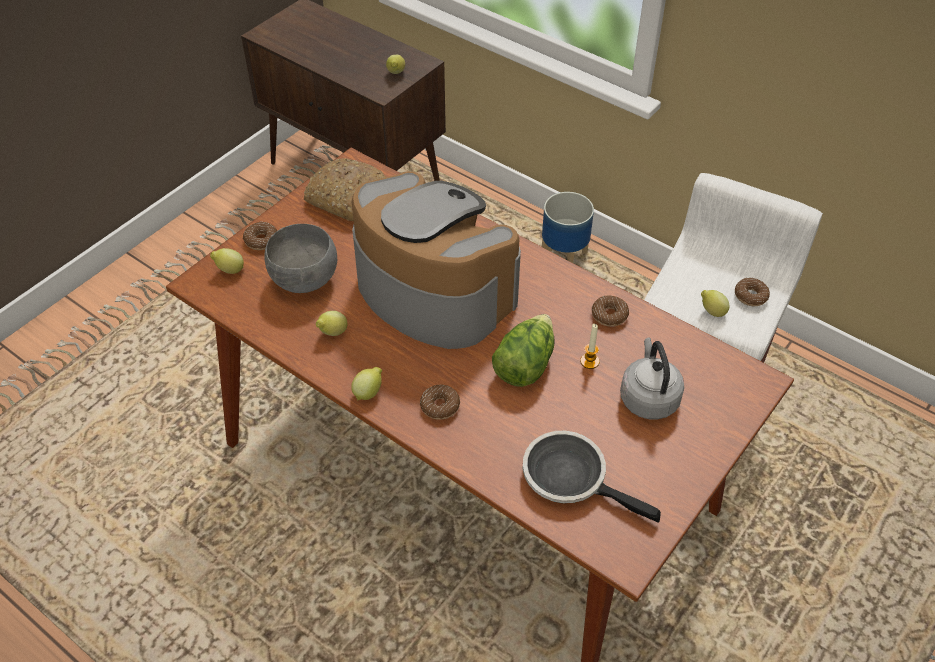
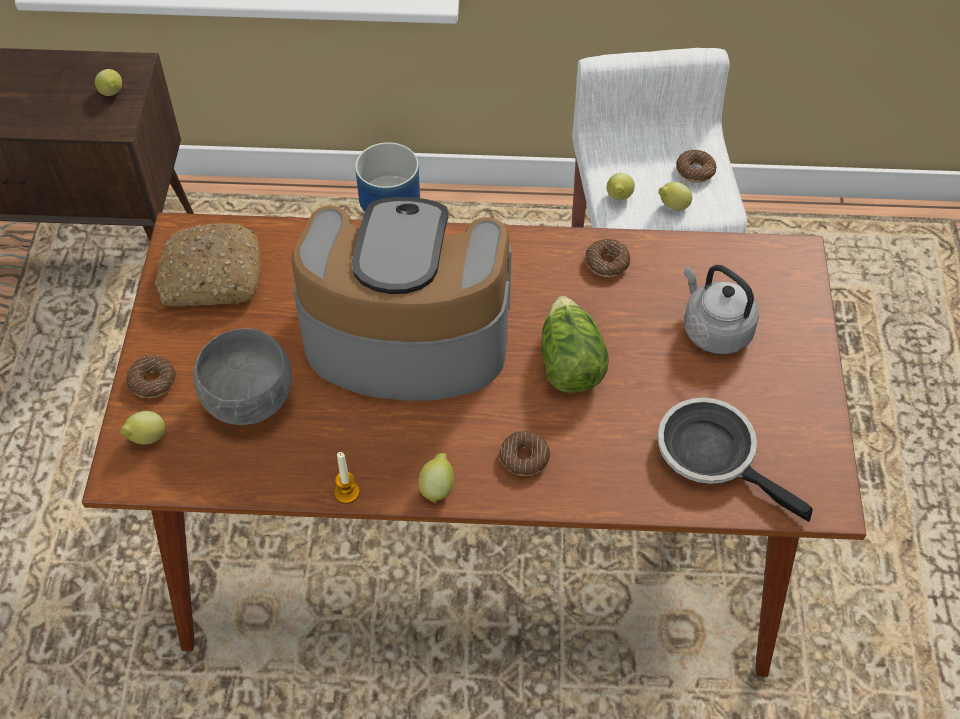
camera: 35 degrees left, 5 degrees up
lemon [316,311,348,336] -> lemon moved to [607,173,635,200]
frying pan [523,431,661,523] -> frying pan turned 45 degrees clockwise [658,398,813,522]
candle [580,324,599,369] -> candle moved to [334,452,360,504]

